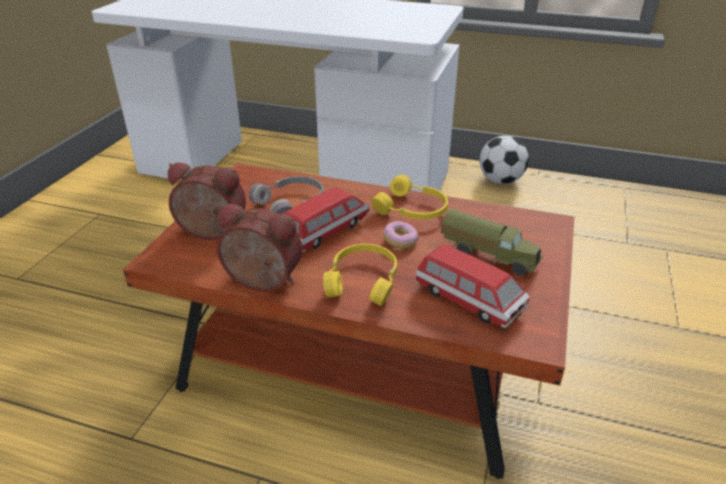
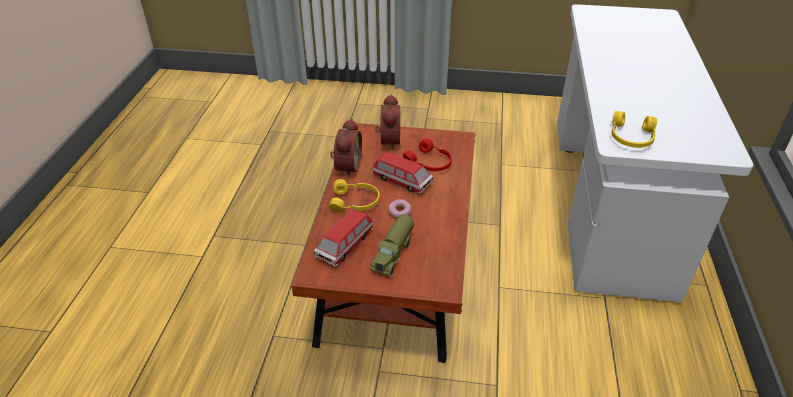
camera: 80 degrees right, 5 degrees up
grey headphones [248,176,323,214] -> red headphones [403,138,452,171]
yellow headphones [371,175,448,220] -> yellow headphones moved to [612,111,657,148]
football [479,136,529,184] -> none

